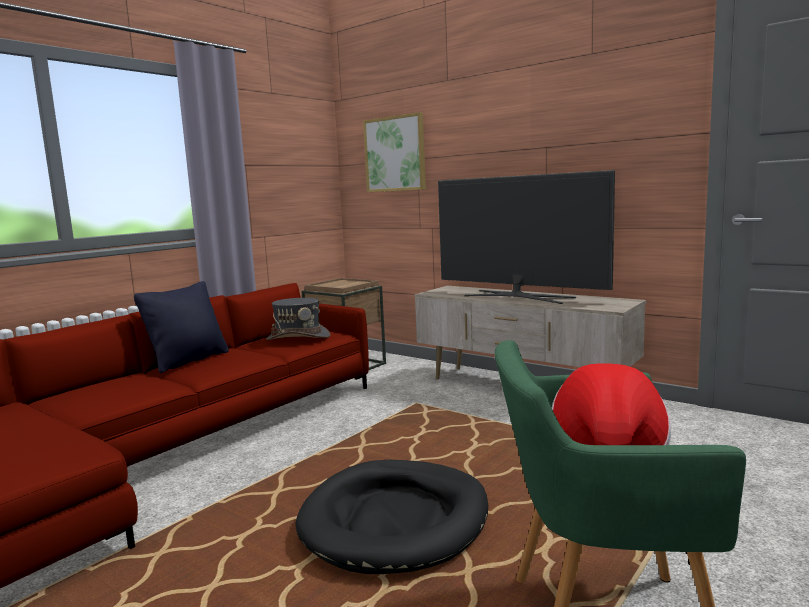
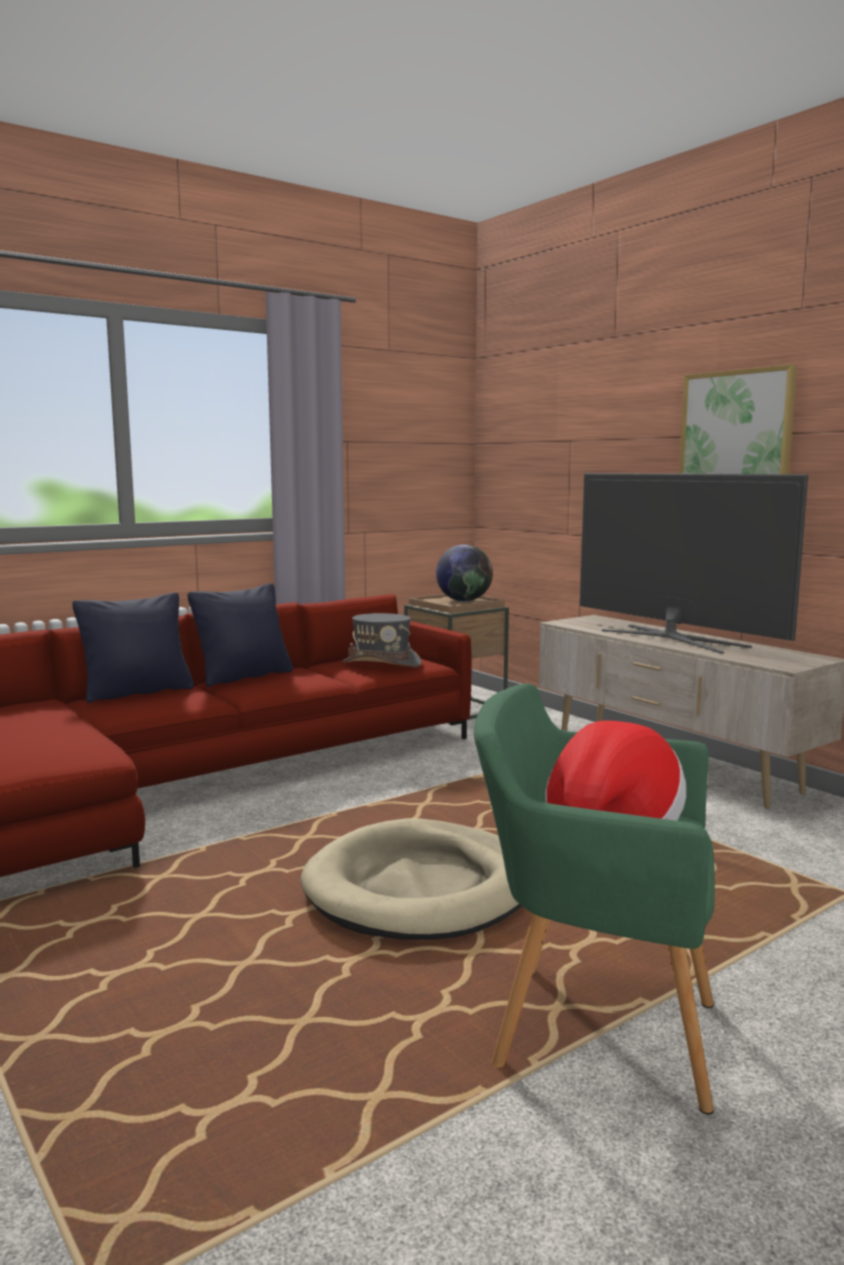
camera: 15 degrees right, 0 degrees up
black dog bed [296,460,488,574] -> beige dog bed [301,818,522,940]
picture [363,112,426,192] -> picture moved to [679,364,797,474]
none -> black pillow [72,592,194,703]
none -> globe [436,545,493,602]

